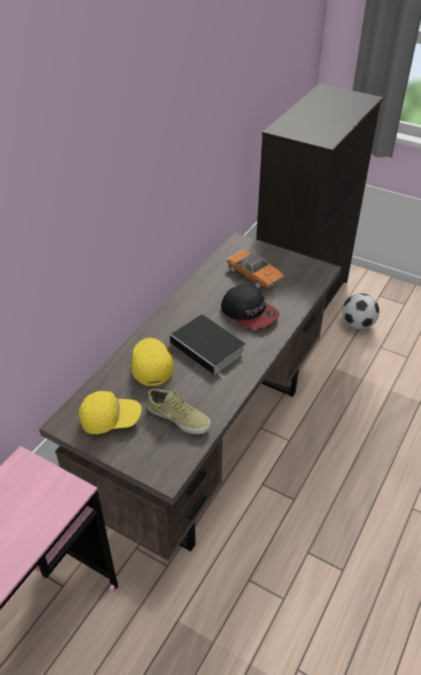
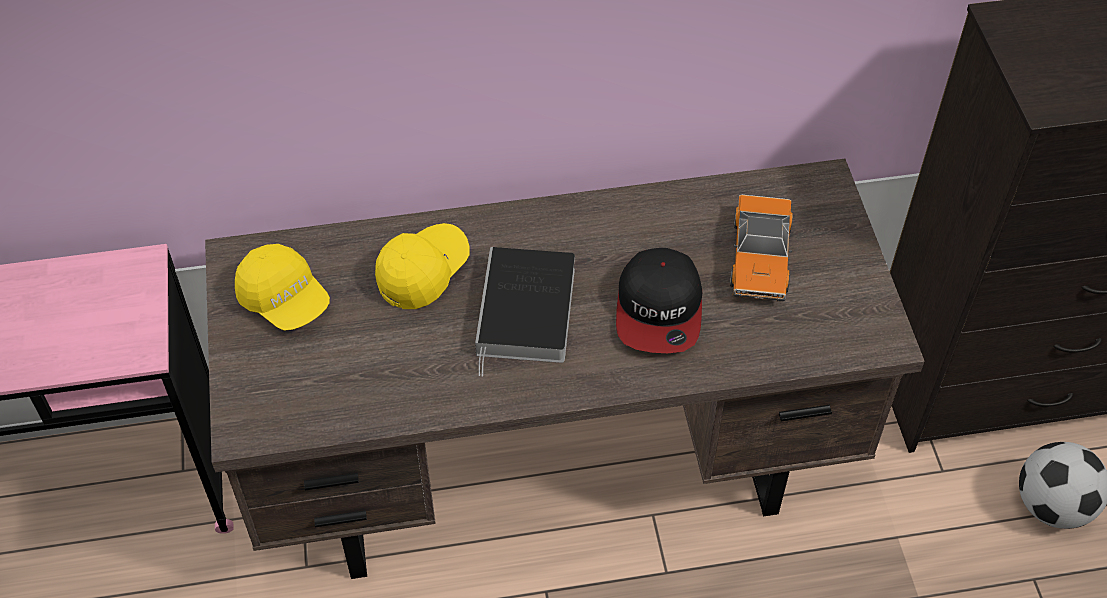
camera: 50 degrees right, 10 degrees up
beige shoe [147,389,211,434] -> none

